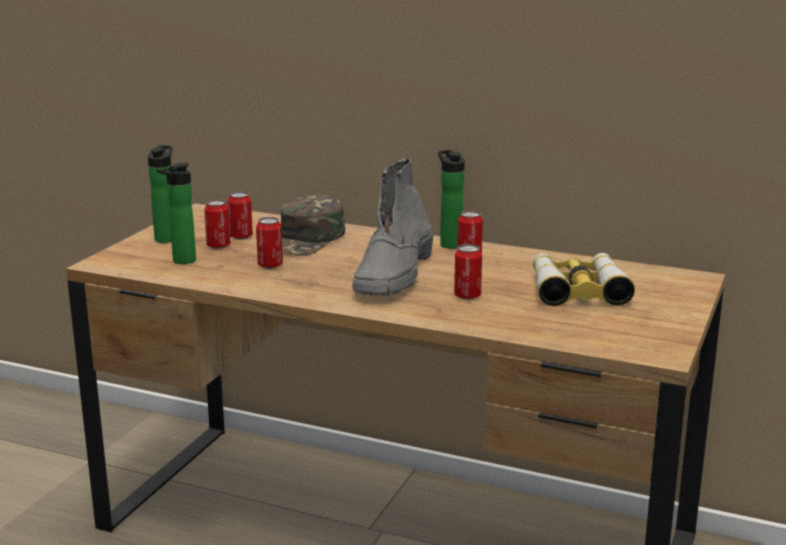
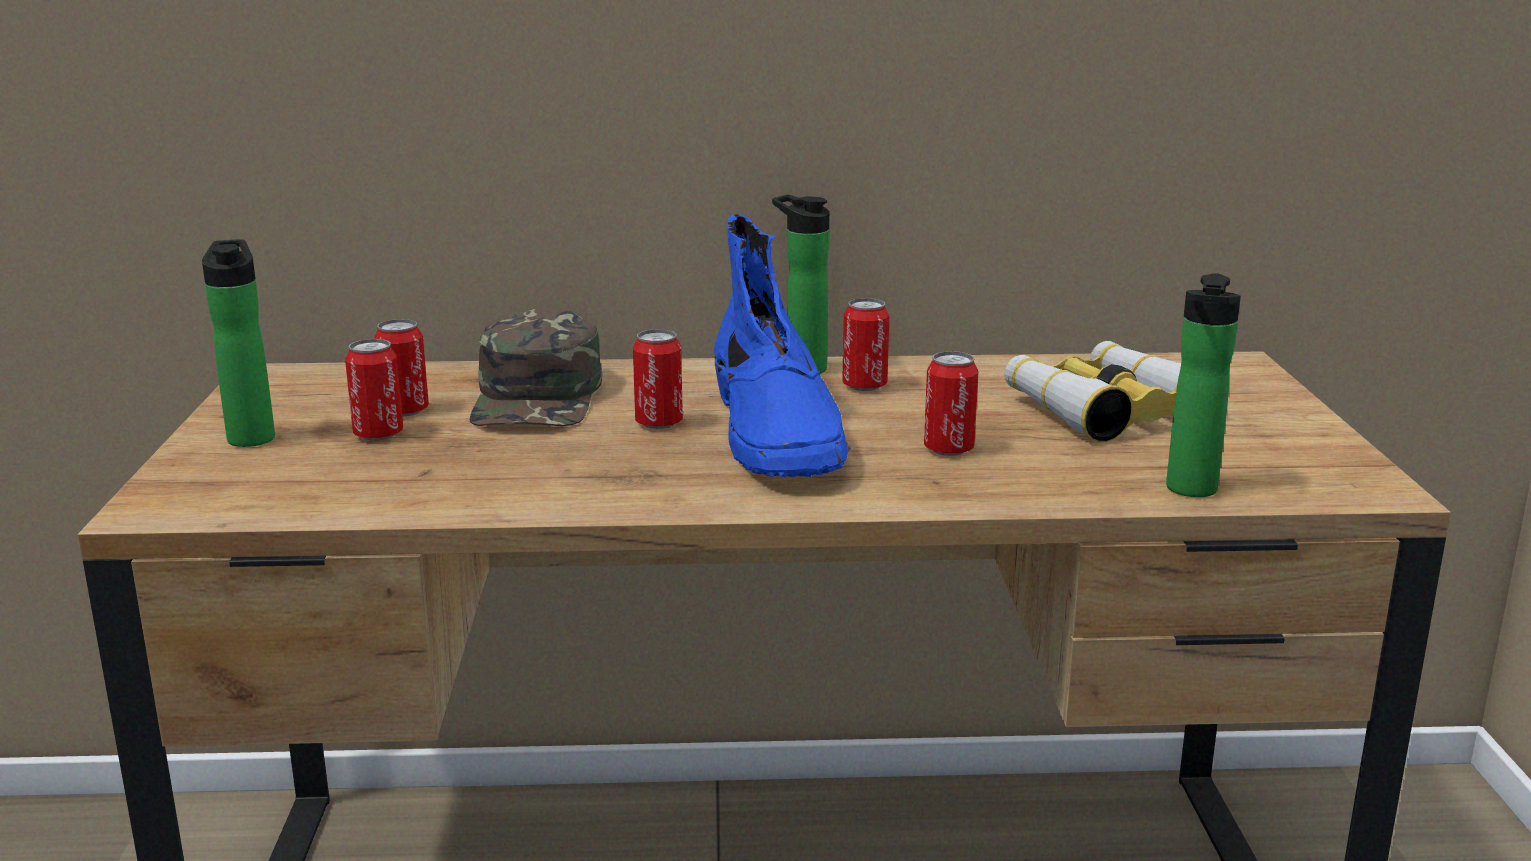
camera: 25 degrees left, 0 degrees up
bottle [157,163,196,264] -> bottle moved to [1166,273,1241,497]
can [256,217,283,269] -> can moved to [633,329,683,429]
grey boot [352,158,433,296] -> blue boot [714,214,851,477]

